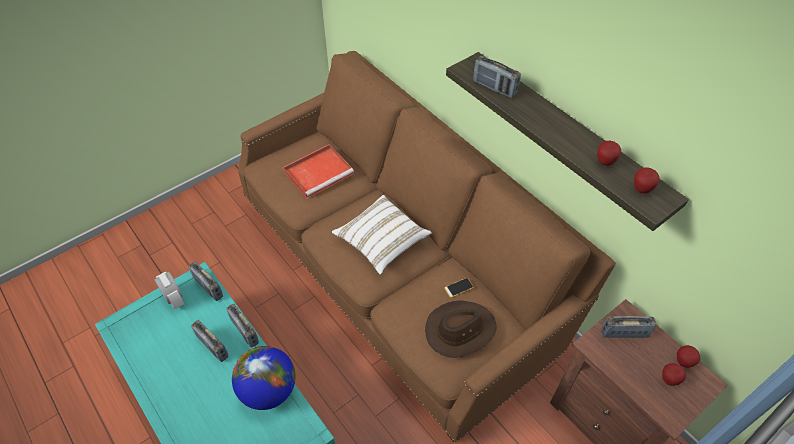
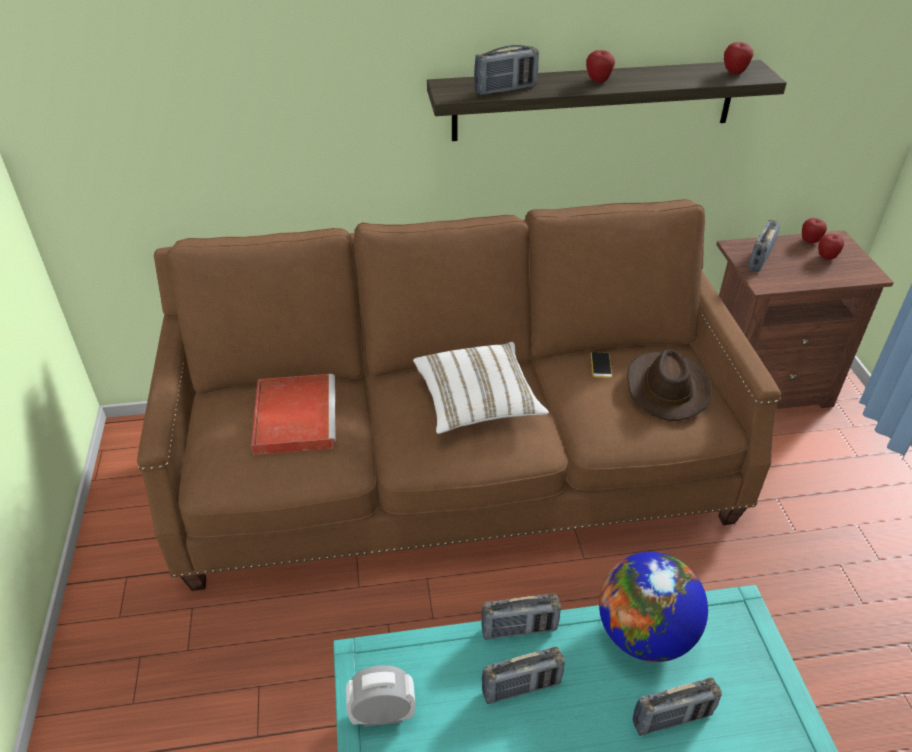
camera: 60 degrees left, 10 degrees down
radio [189,262,223,301] -> radio moved to [633,678,722,736]
apple [597,141,621,166] -> apple moved to [586,50,615,83]

